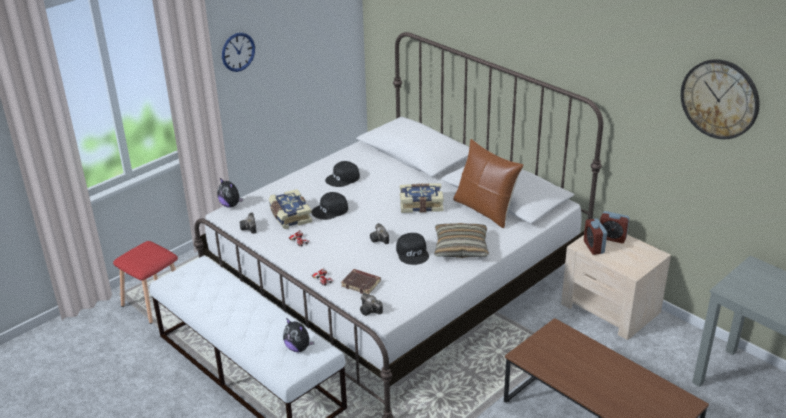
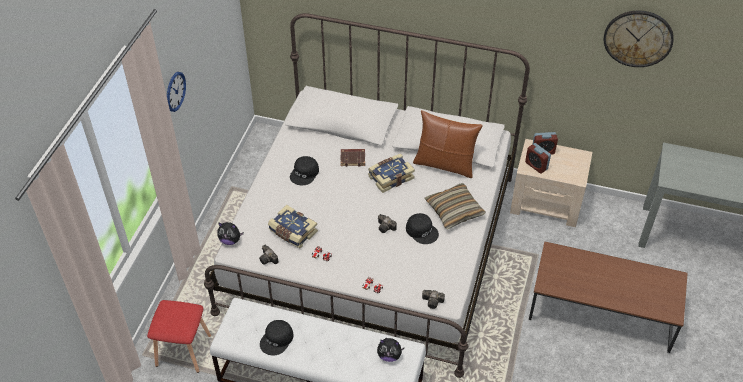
camera: 30 degrees left, 15 degrees up
black cap [312,192,348,220] -> black cap moved to [260,320,293,355]
brown book [341,269,381,294] -> brown book moved to [341,149,365,167]

